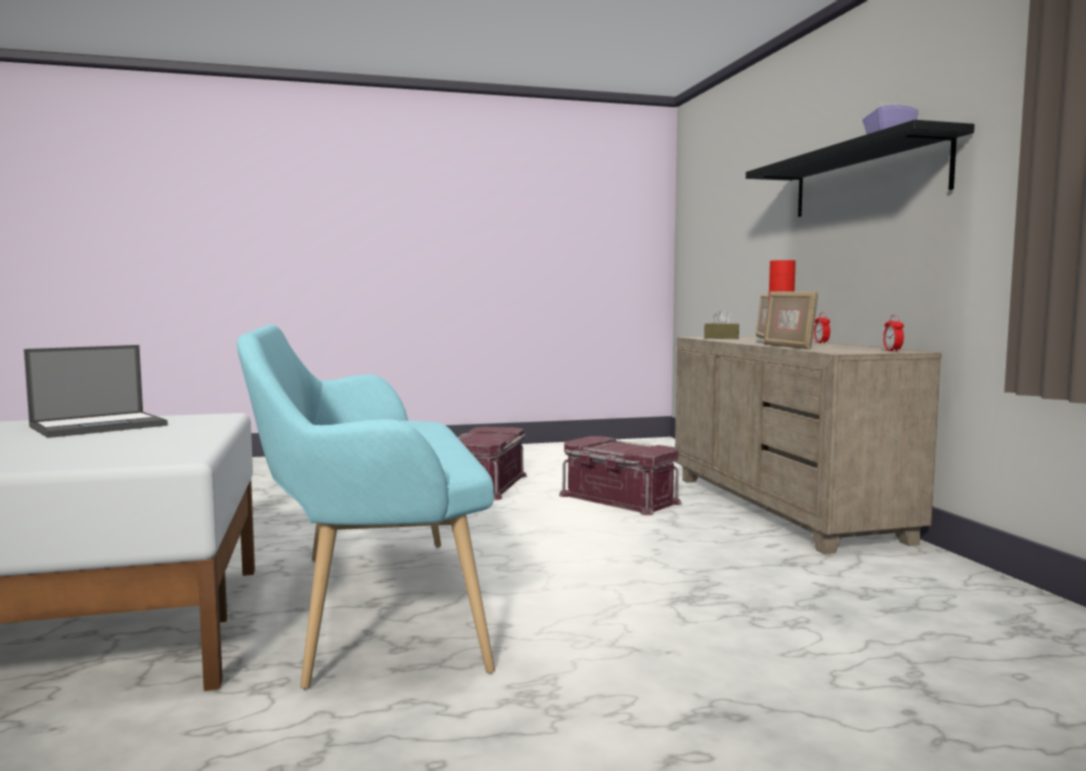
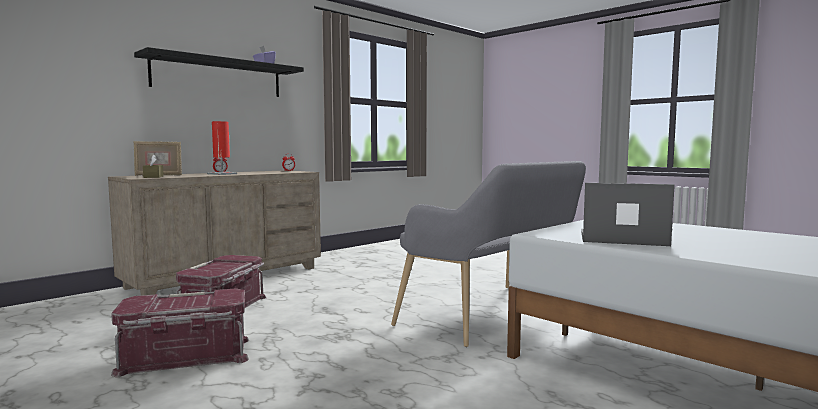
camera: 120 degrees left, 0 degrees up
turquoise bench [237,325,495,689] -> grey bench [391,161,586,347]
picture frame [764,291,818,349] -> none

